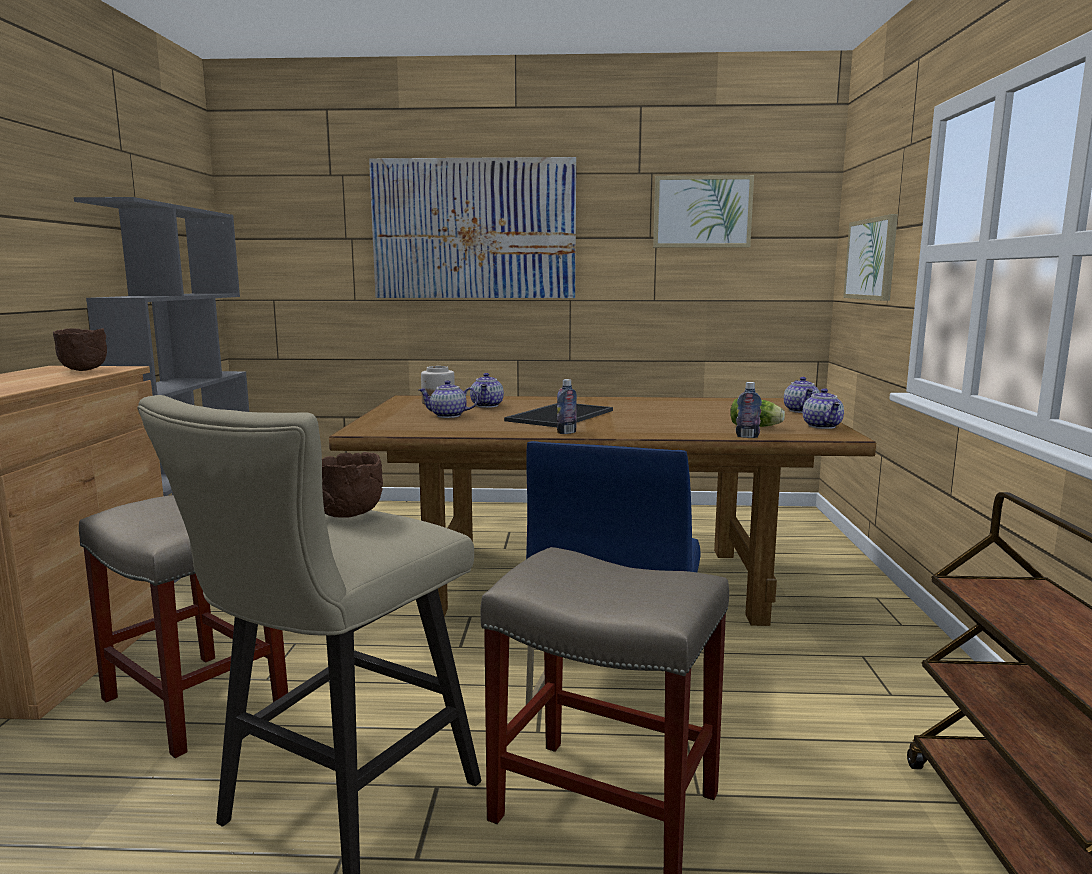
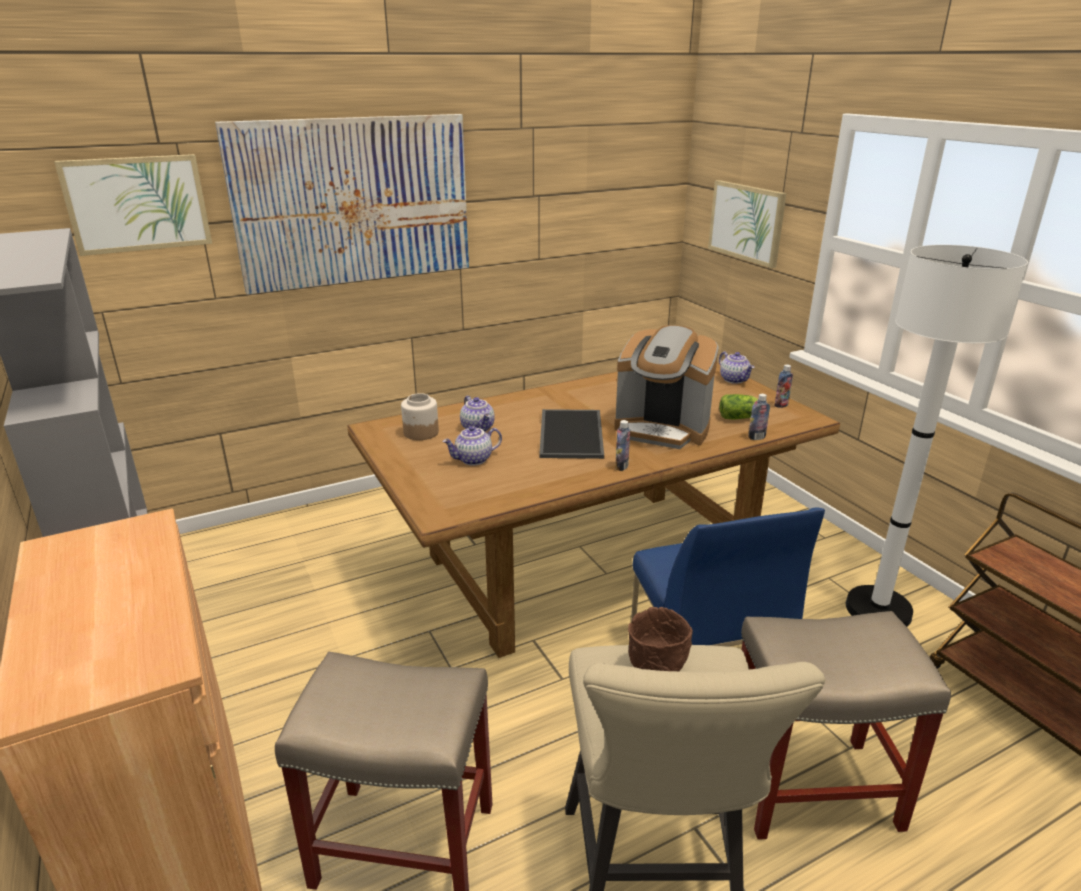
camera: 30 degrees left, 15 degrees up
brown bowl [53,328,107,371] -> none
picture [653,175,754,248] -> picture moved to [54,154,212,256]
teapot [803,388,844,429] -> bottle [774,364,793,408]
none -> coffee machine [614,325,719,449]
none -> white floor lamp [846,245,1028,627]

